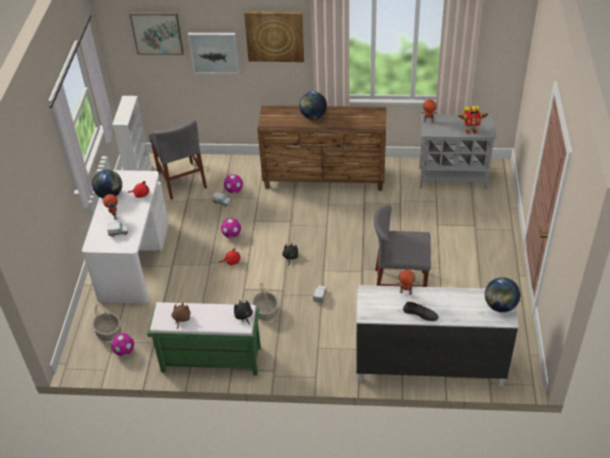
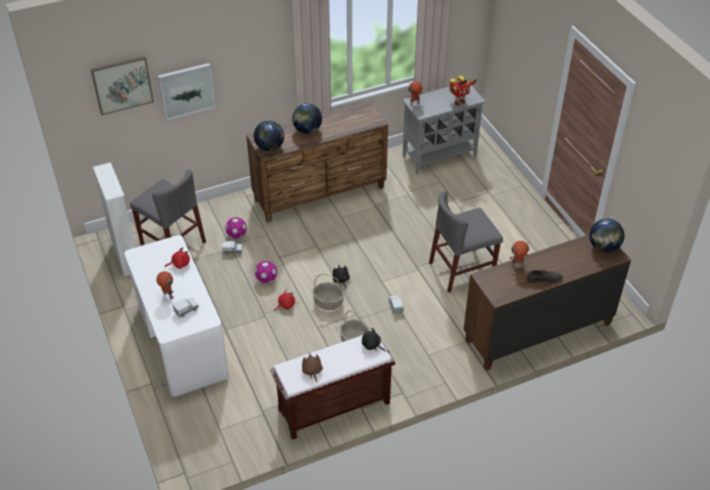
camera: 30 degrees left, 0 degrees up
globe [92,170,122,199] -> globe moved to [254,121,284,151]
basket [92,304,122,341] -> basket moved to [313,274,344,310]
football [111,333,134,356] -> none
green bench [147,302,261,375] -> brown bench [270,333,395,440]
picture [244,11,304,62] -> none
white dresser [356,285,519,386] -> brown dresser [464,234,631,371]

